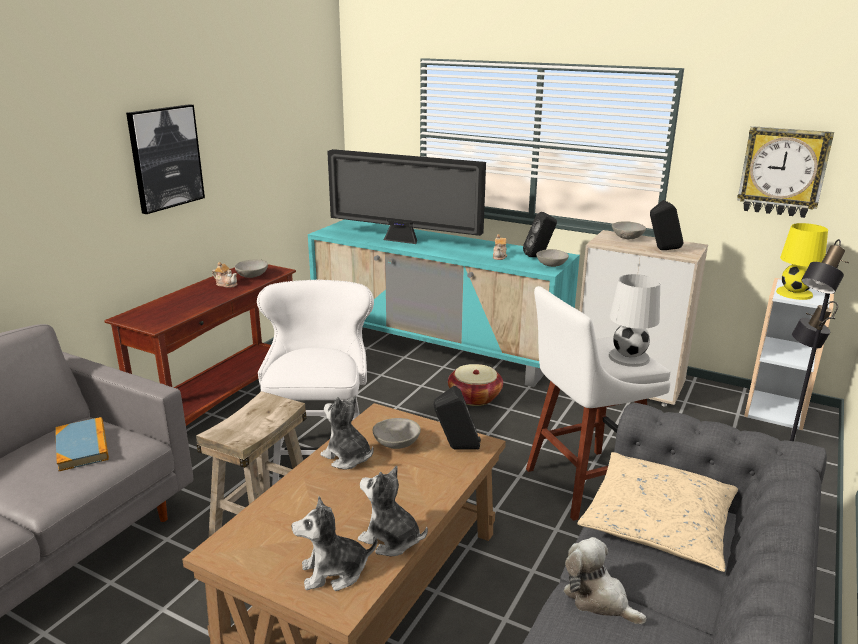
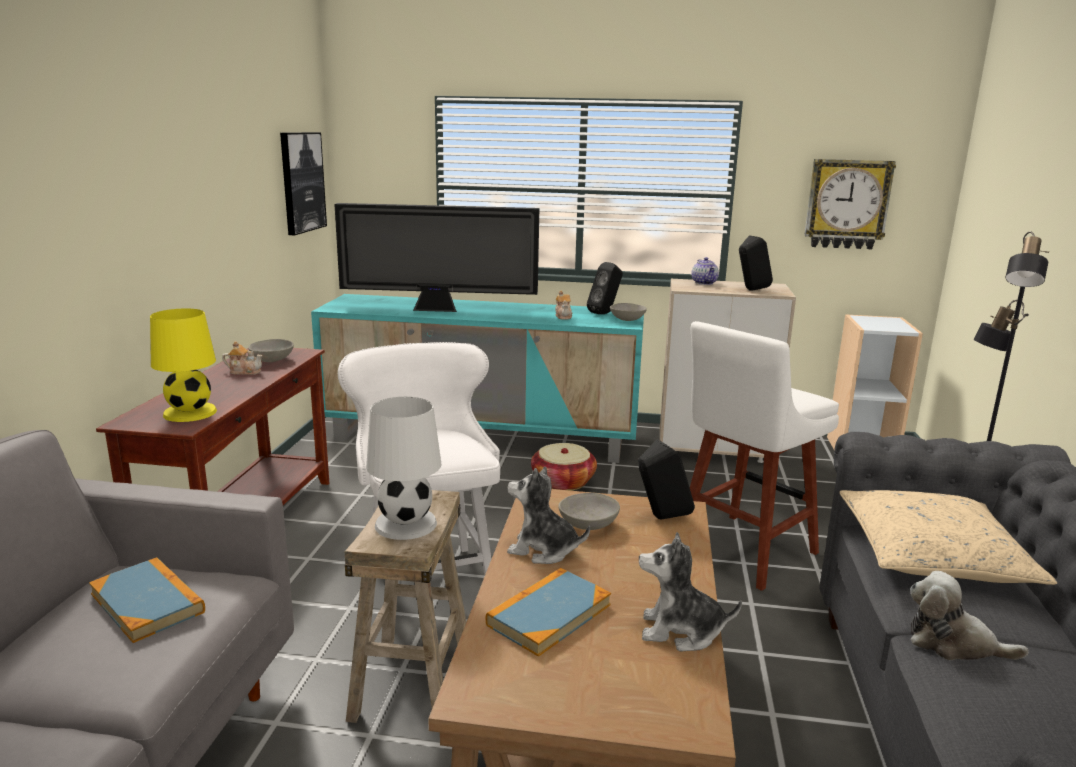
camera: 20 degrees left, 5 degrees down
picture [126,104,205,214] -> picture moved to [280,132,327,235]
plush toy [291,496,378,591] -> none
white table lamp [609,274,660,367] -> white table lamp moved to [366,397,441,540]
grey bowl [612,221,646,239] -> teapot [692,257,719,285]
yellow table lamp [776,223,828,300] -> yellow table lamp moved to [150,308,217,422]
none -> book [486,568,611,657]

